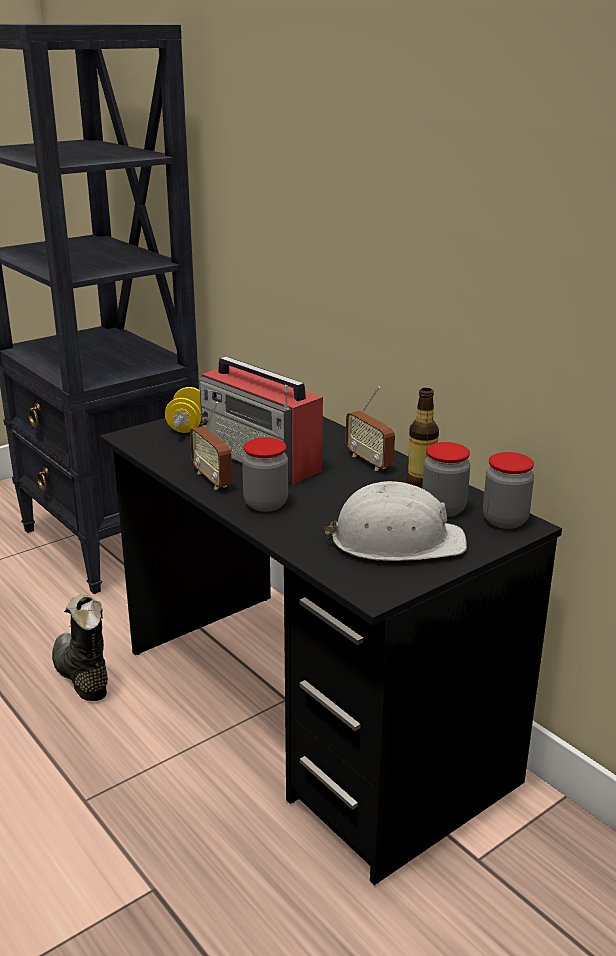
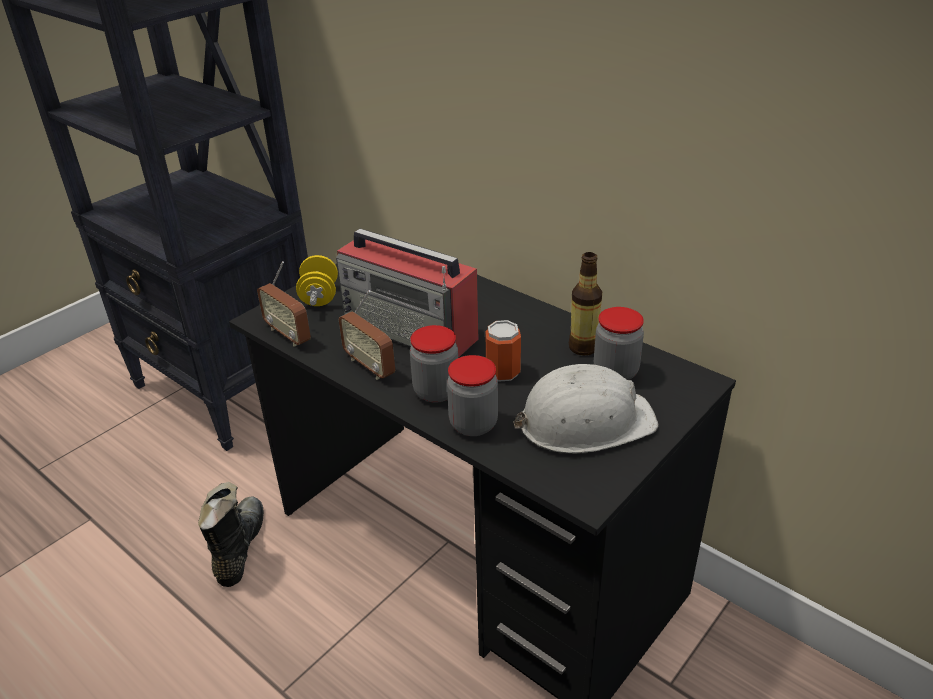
camera: 10 degrees left, 10 degrees up
black boot [52,595,108,701] -> black boot turned 45 degrees clockwise [198,482,264,587]
radio [346,386,395,471] -> radio moved to [257,261,311,347]
jar [483,452,534,529] -> jar moved to [447,355,498,436]
none -> can [485,320,521,382]

